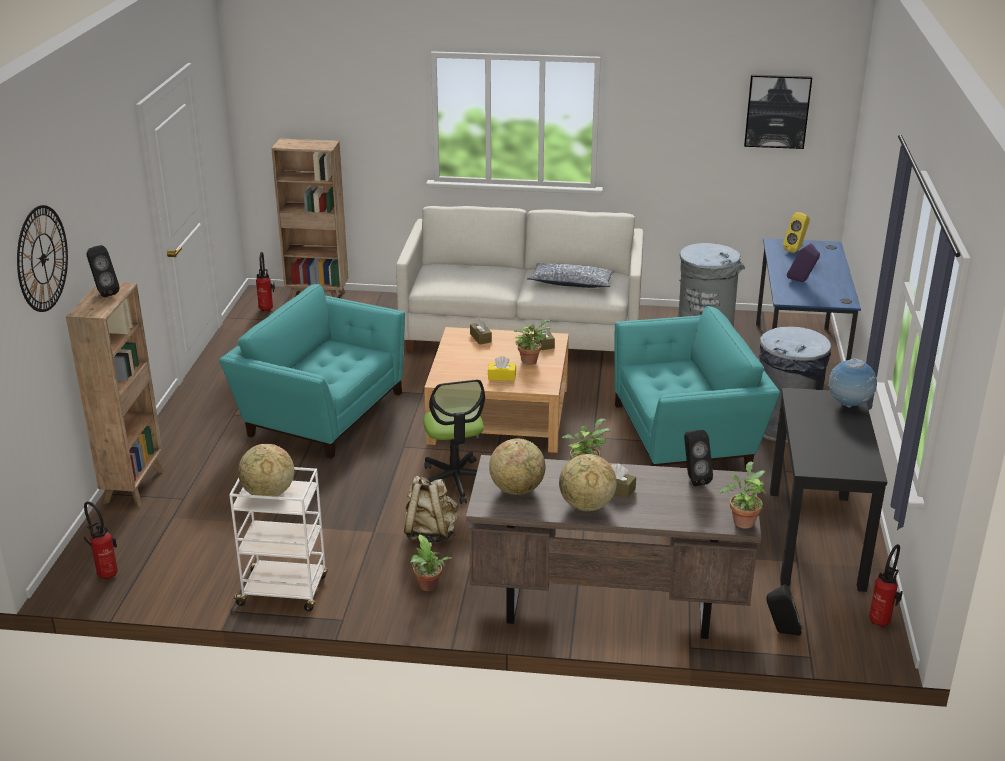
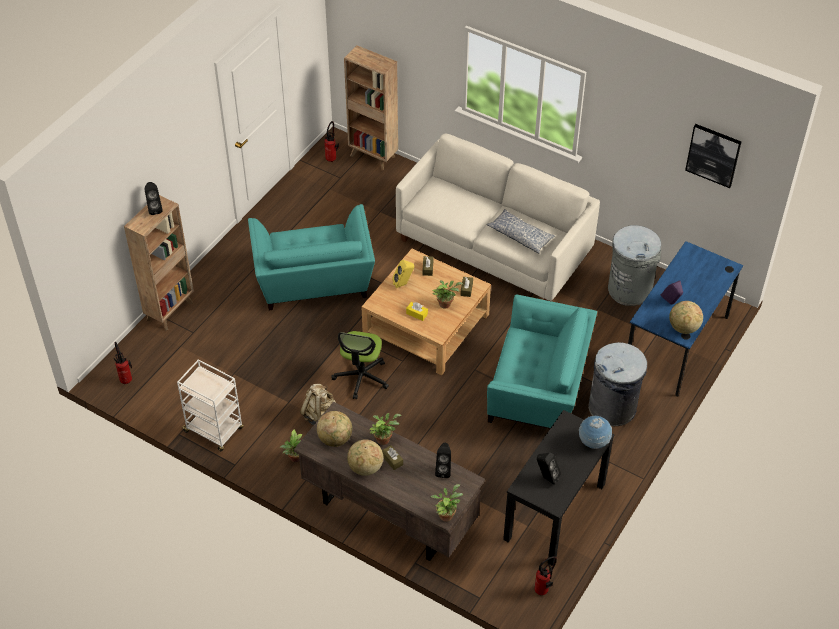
camera: 25 degrees right, 20 degrees up
wall clock [17,205,68,312] -> none
turquoise armchair [219,284,405,459] -> turquoise armchair turned 150 degrees counterclockwise [248,204,375,310]
globe [238,444,294,497] -> globe moved to [669,301,703,334]
black speaker [766,585,802,636] -> black speaker moved to [537,453,561,485]
yellow speaker [783,212,810,253] -> yellow speaker moved to [392,260,414,288]

